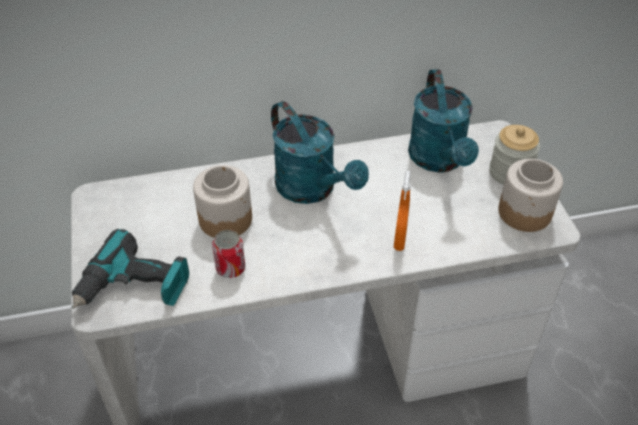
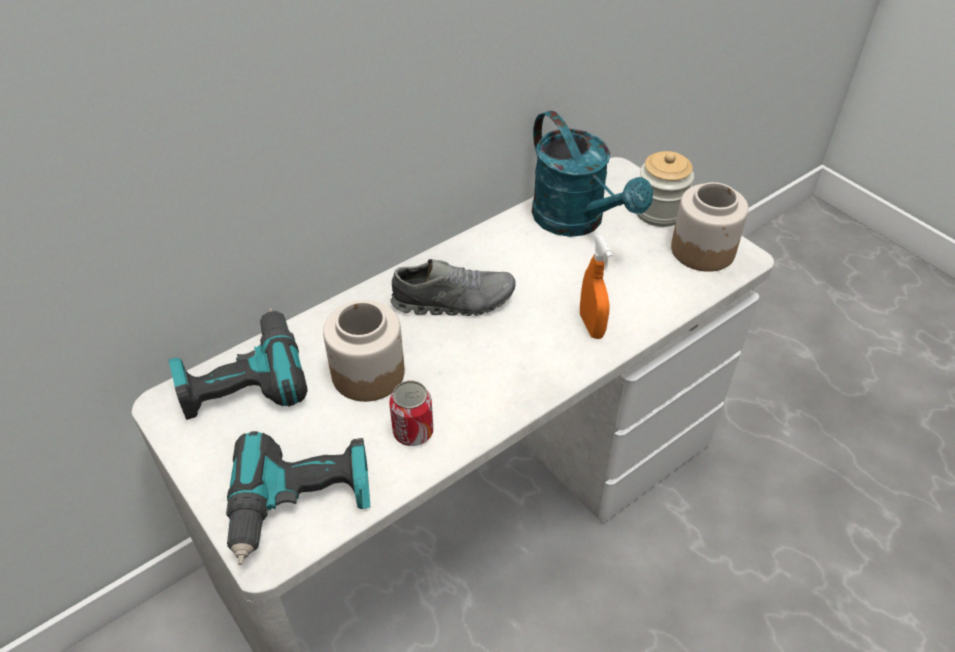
camera: 25 degrees left, 0 degrees up
turquoise watering can [271,101,369,204] -> grey shoe [391,259,516,316]
none -> power drill [169,308,307,420]

